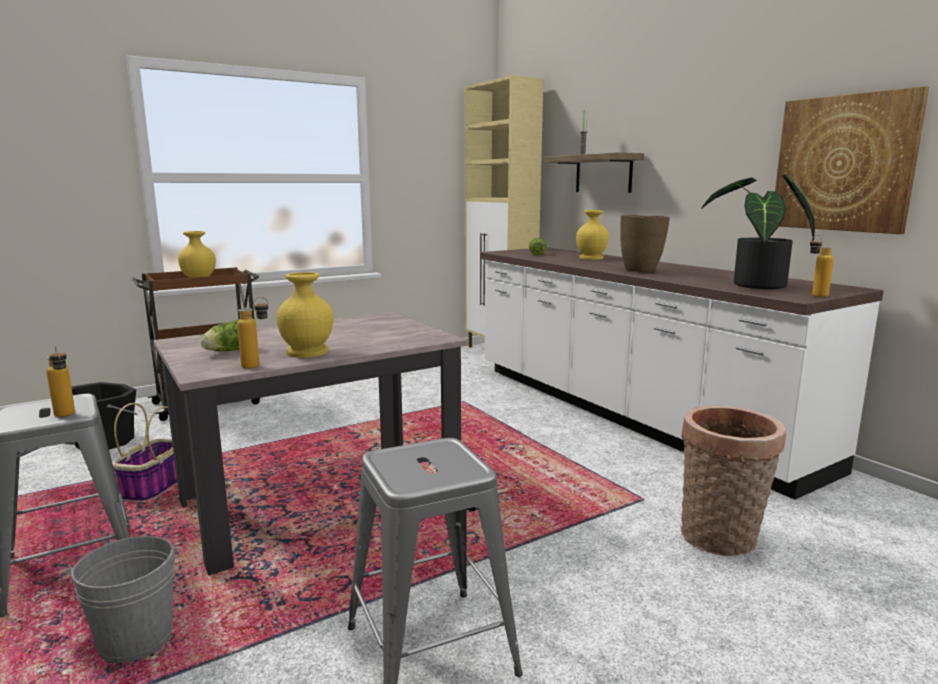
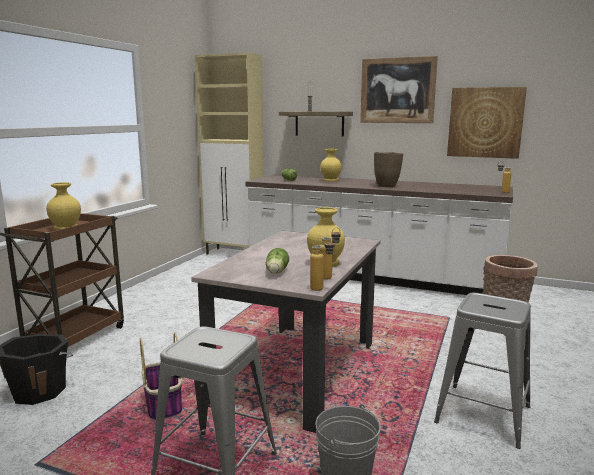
camera: 35 degrees left, 0 degrees up
bottle [46,346,75,417] -> bottle moved to [310,238,335,291]
potted plant [701,174,815,289] -> none
none -> picture [360,56,438,123]

